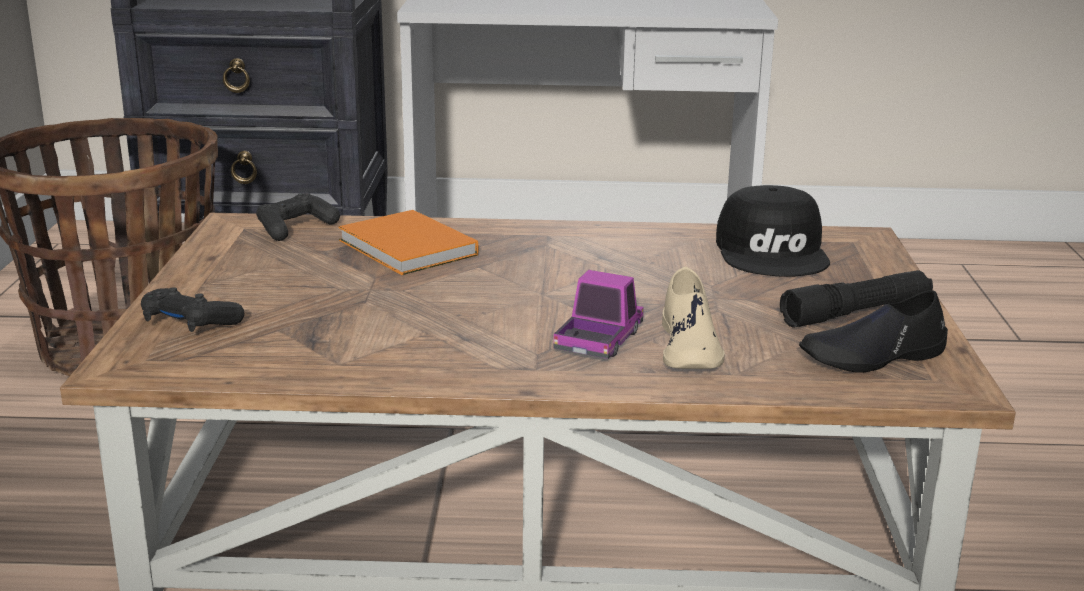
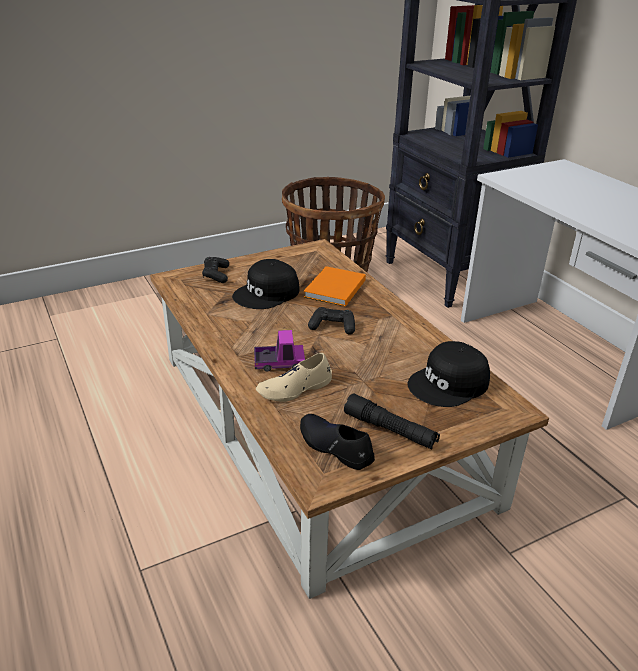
camera: 60 degrees right, 10 degrees up
black game controller [256,193,340,241] -> black game controller moved to [308,307,355,334]
none -> black cap [232,259,299,309]

